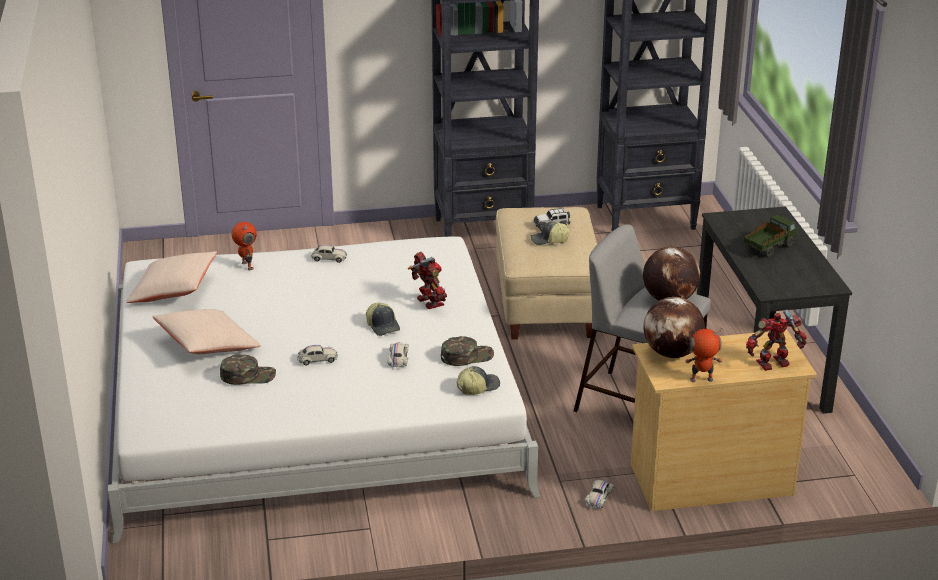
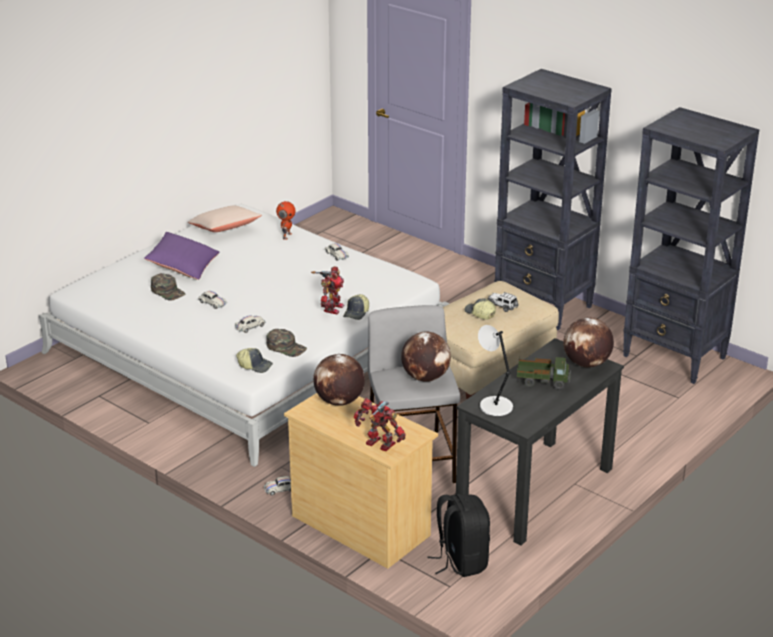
camera: 50 degrees right, 0 degrees up
beige pillow [153,309,261,354] -> purple pillow [144,232,219,280]
cap [366,303,400,336] -> cap moved to [343,294,369,320]
toy robot [685,328,723,382] -> none
none -> black backpack [427,494,490,577]
none -> grey table lamp [478,325,513,416]
none -> globe [563,317,614,368]

